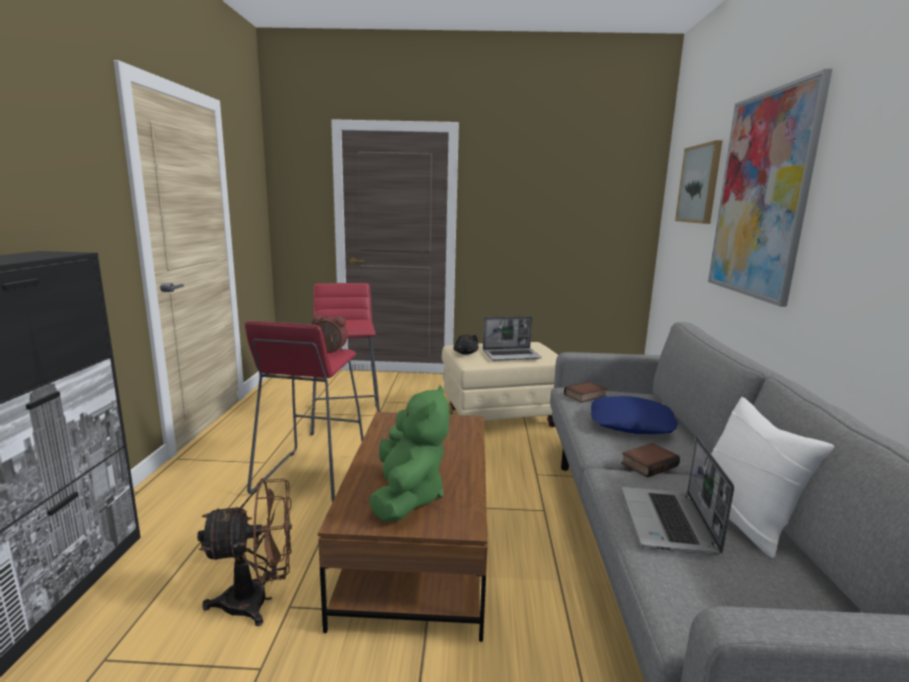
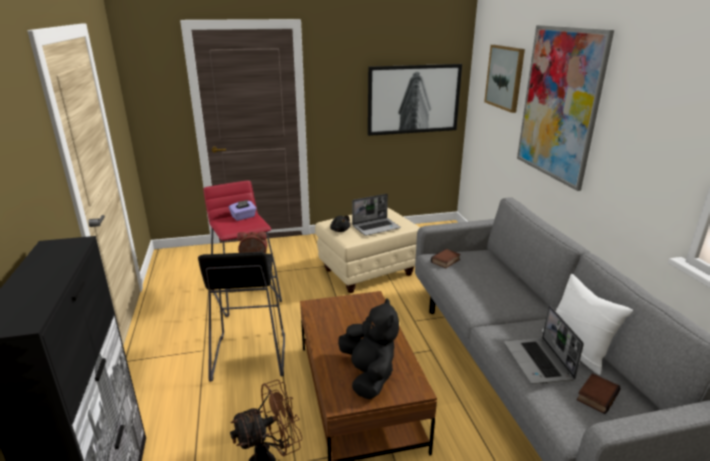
camera: 15 degrees left, 10 degrees up
red stool [245,321,364,502] -> black stool [198,252,285,382]
green plush toy [369,385,449,523] -> black plush toy [338,298,399,399]
blue pillow [591,396,678,434] -> none
book [621,443,680,477] -> book moved to [577,373,620,414]
none -> purple tissue box [229,200,257,221]
none -> picture [368,64,462,136]

